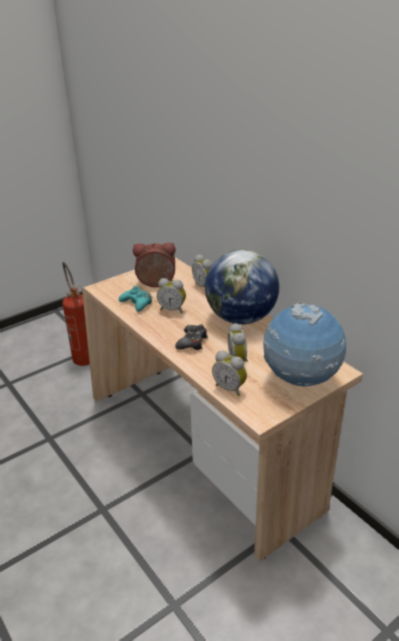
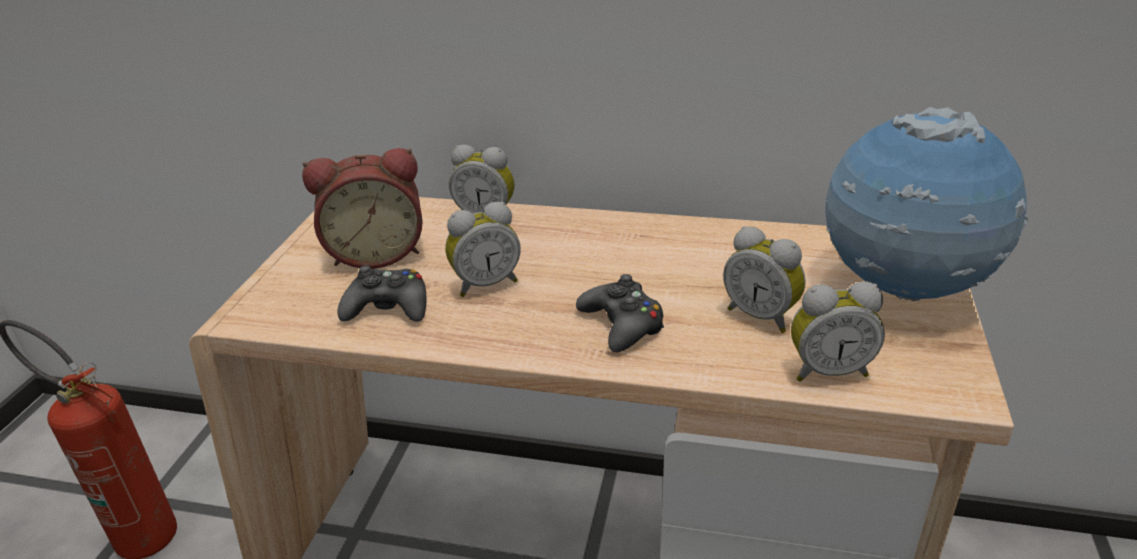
camera: 40 degrees left, 0 degrees up
turquoise game controller [119,286,152,312] -> black game controller [337,266,427,322]
alarm clock [133,242,176,287] -> alarm clock turned 150 degrees counterclockwise [302,148,423,269]
globe [205,250,279,325] -> none

